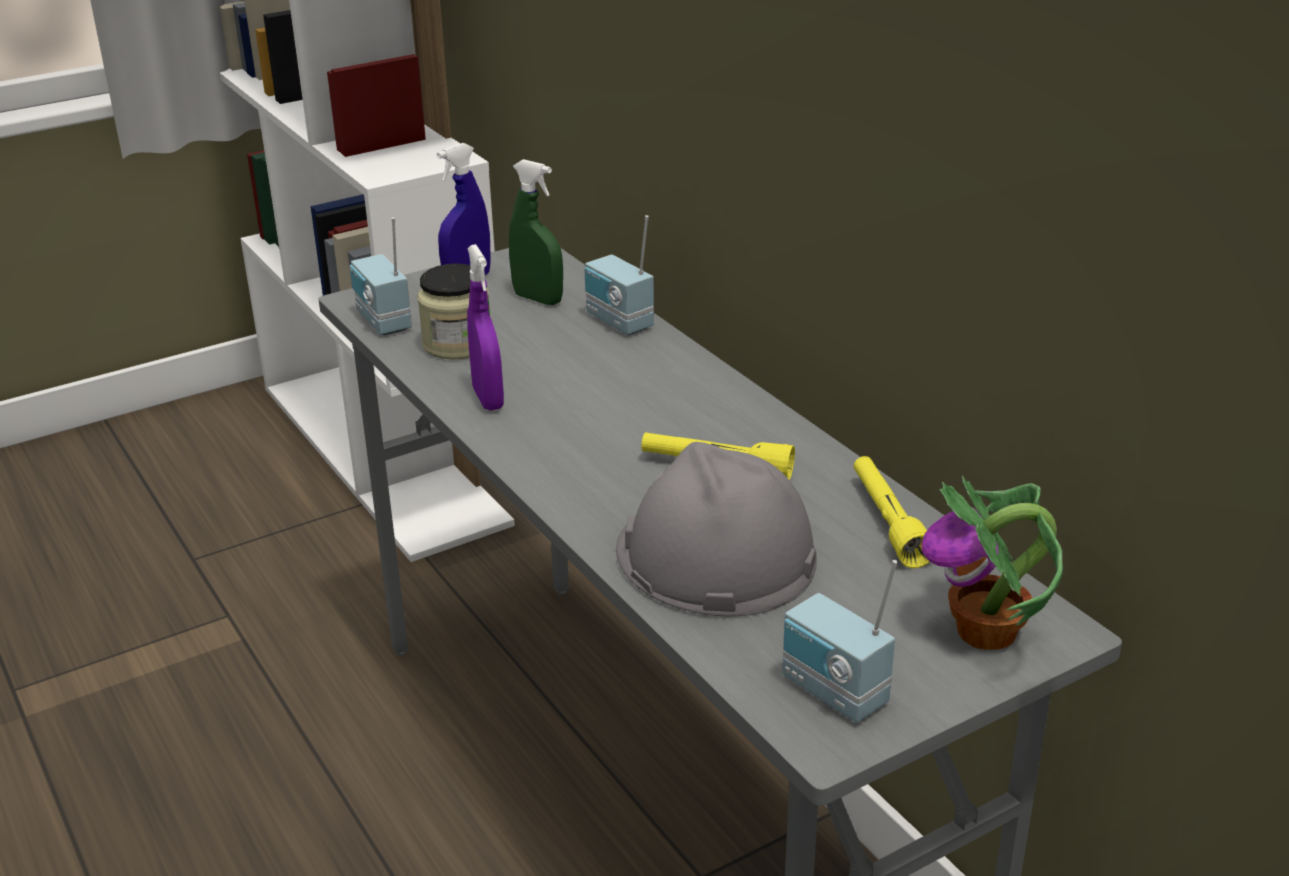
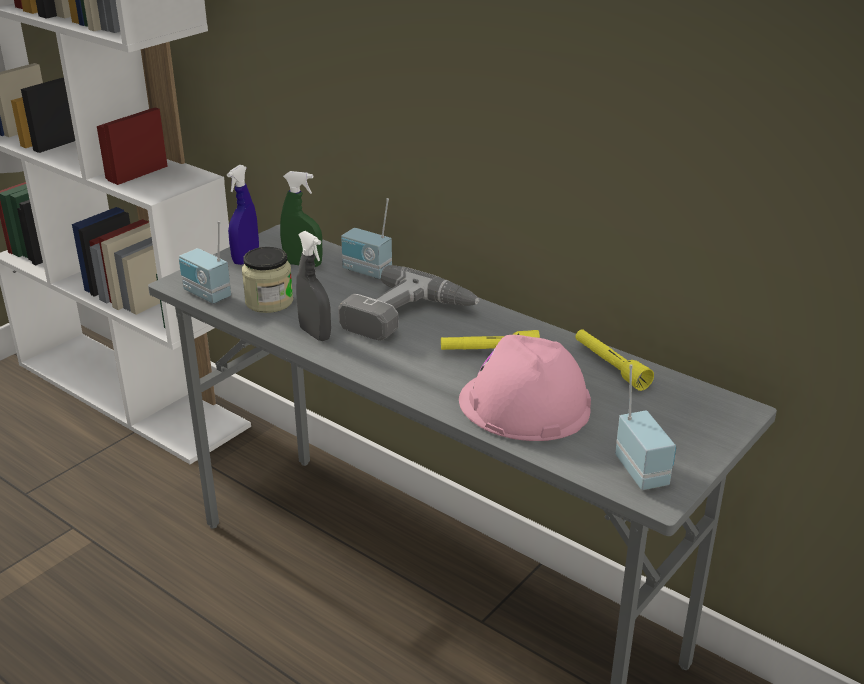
camera: 20 degrees left, 0 degrees up
purple spray bottle [467,244,504,411] -> grey spray bottle [296,231,331,341]
grey hard hat [616,442,817,616] -> pink hard hat [459,335,591,441]
radio [782,560,898,723] -> radio turned 135 degrees counterclockwise [615,364,676,490]
potted plant [921,476,1063,650] -> none
none -> power drill [338,265,480,341]

